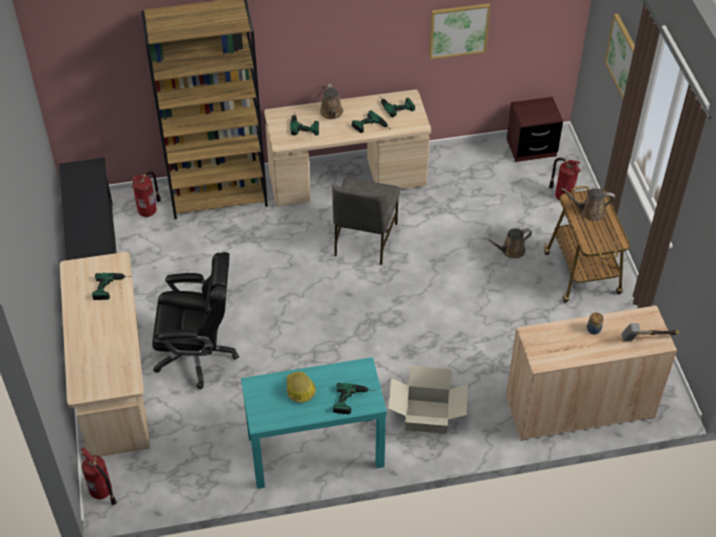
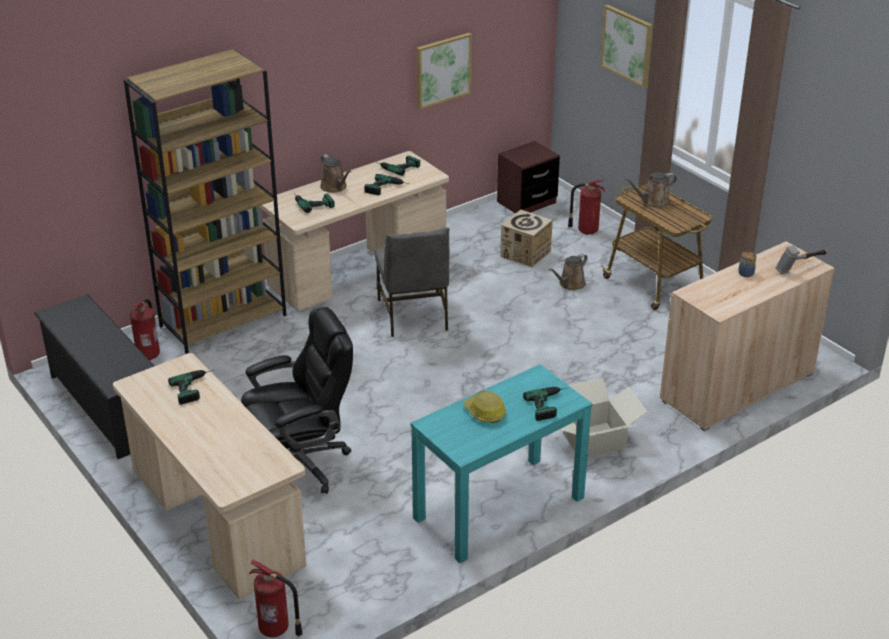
camera: 25 degrees left, 15 degrees down
none -> cardboard box [500,210,553,267]

